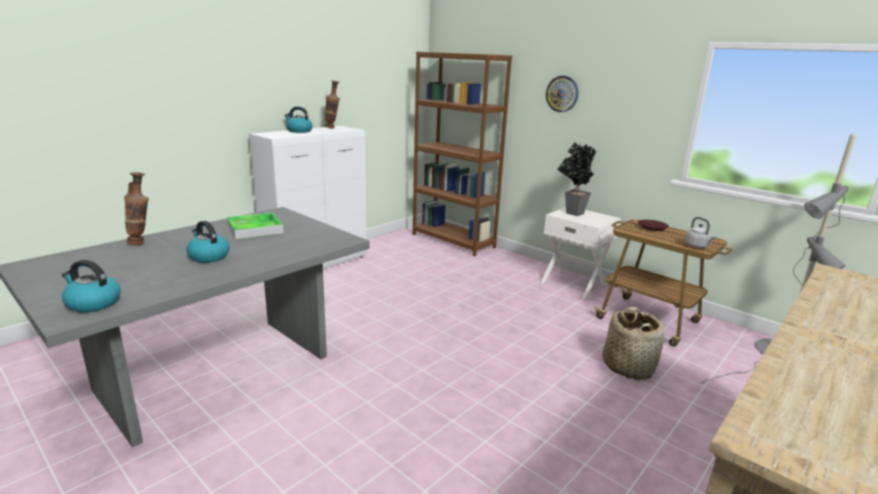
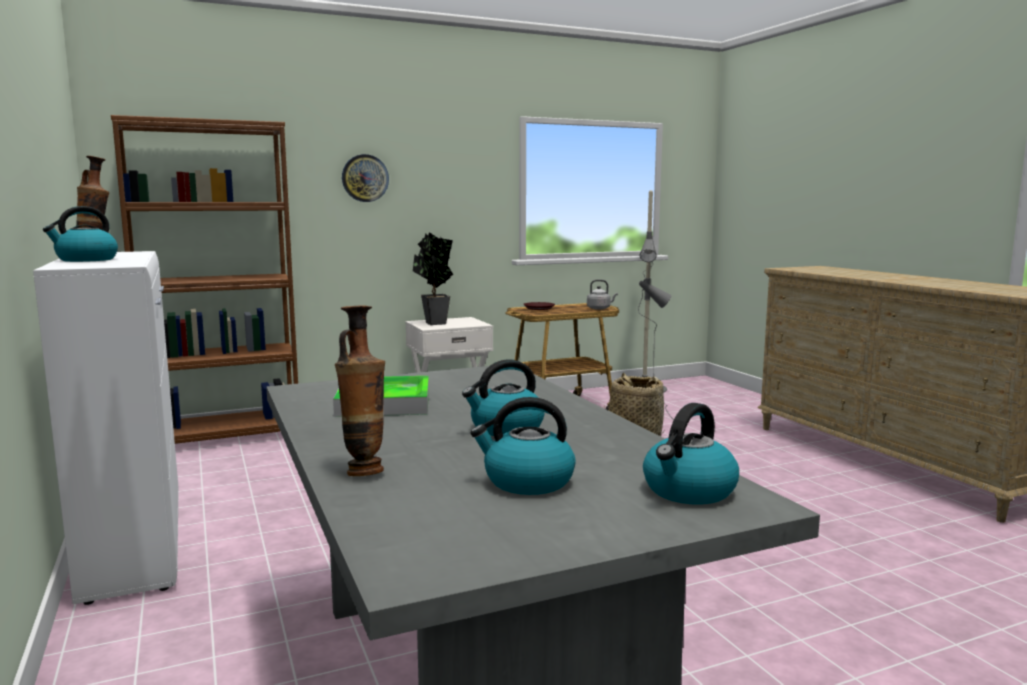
camera: 65 degrees left, 10 degrees down
none -> kettle [471,397,576,495]

